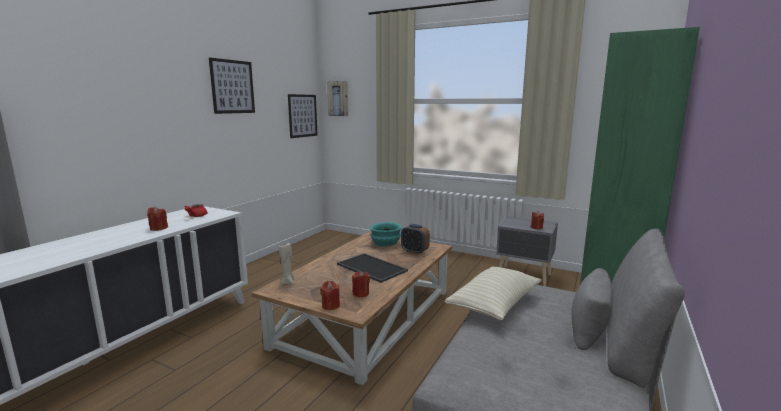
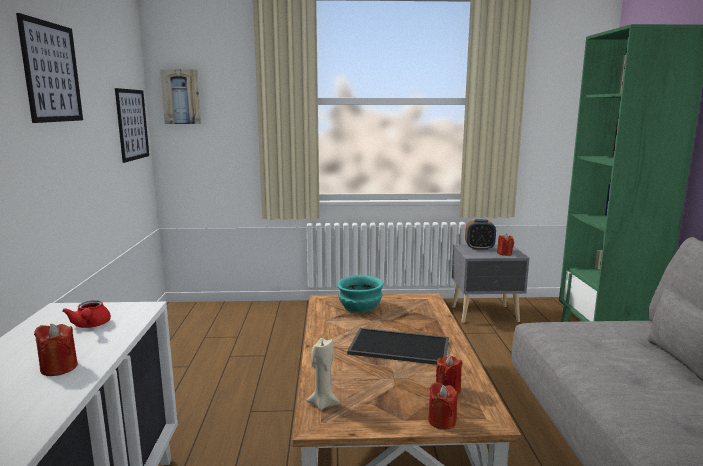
camera: 30 degrees left, 0 degrees up
alarm clock [401,224,430,255] -> alarm clock moved to [465,219,496,250]
beige pillow [445,267,542,320] -> none

